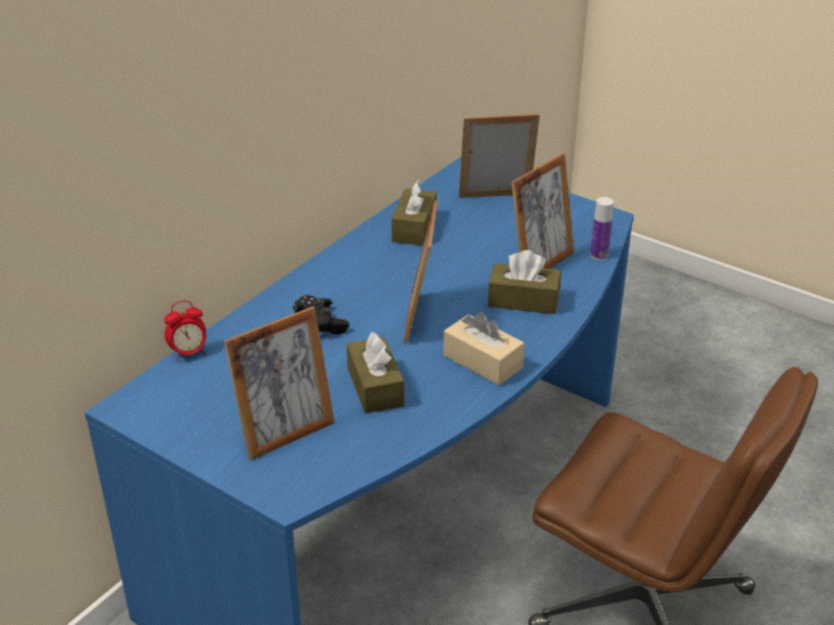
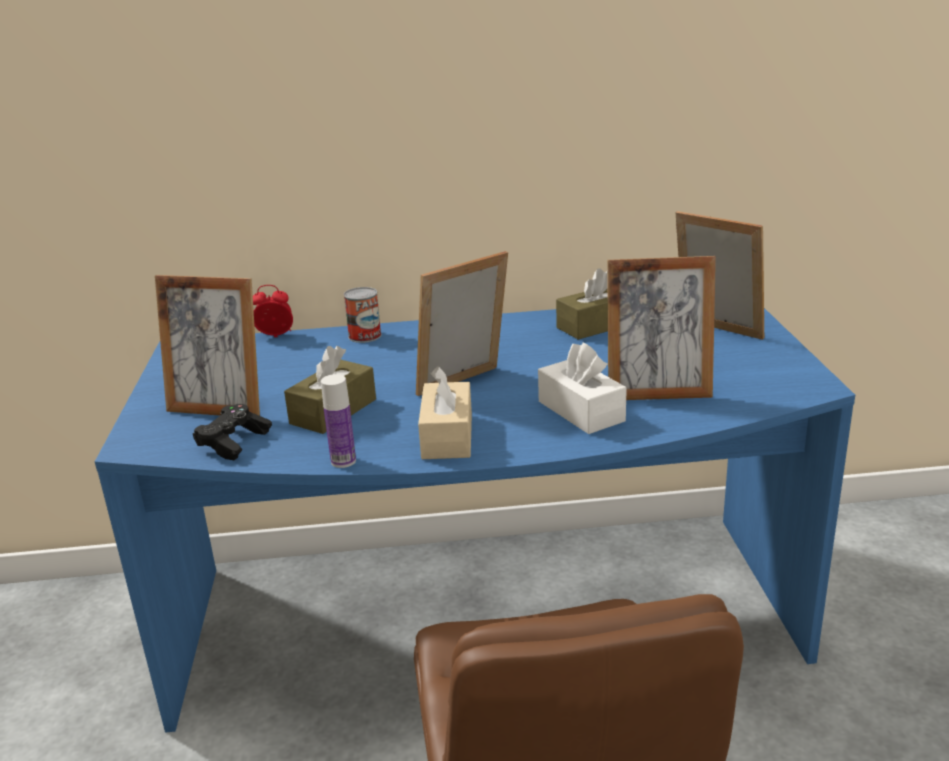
camera: 50 degrees right, 10 degrees down
alarm clock [164,301,206,361] -> alarm clock turned 150 degrees clockwise [253,285,293,337]
black game controller [293,295,349,335] -> black game controller moved to [193,404,272,460]
brown tissue box [488,250,561,314] -> white tissue box [538,342,627,434]
bottle [591,197,614,260] -> bottle moved to [321,374,356,468]
none -> can [343,287,382,343]

